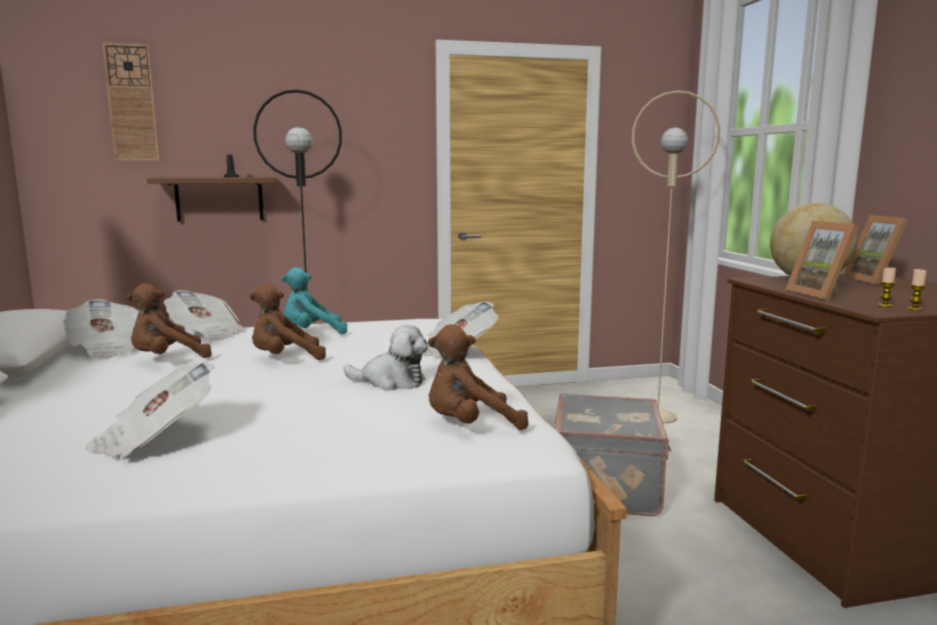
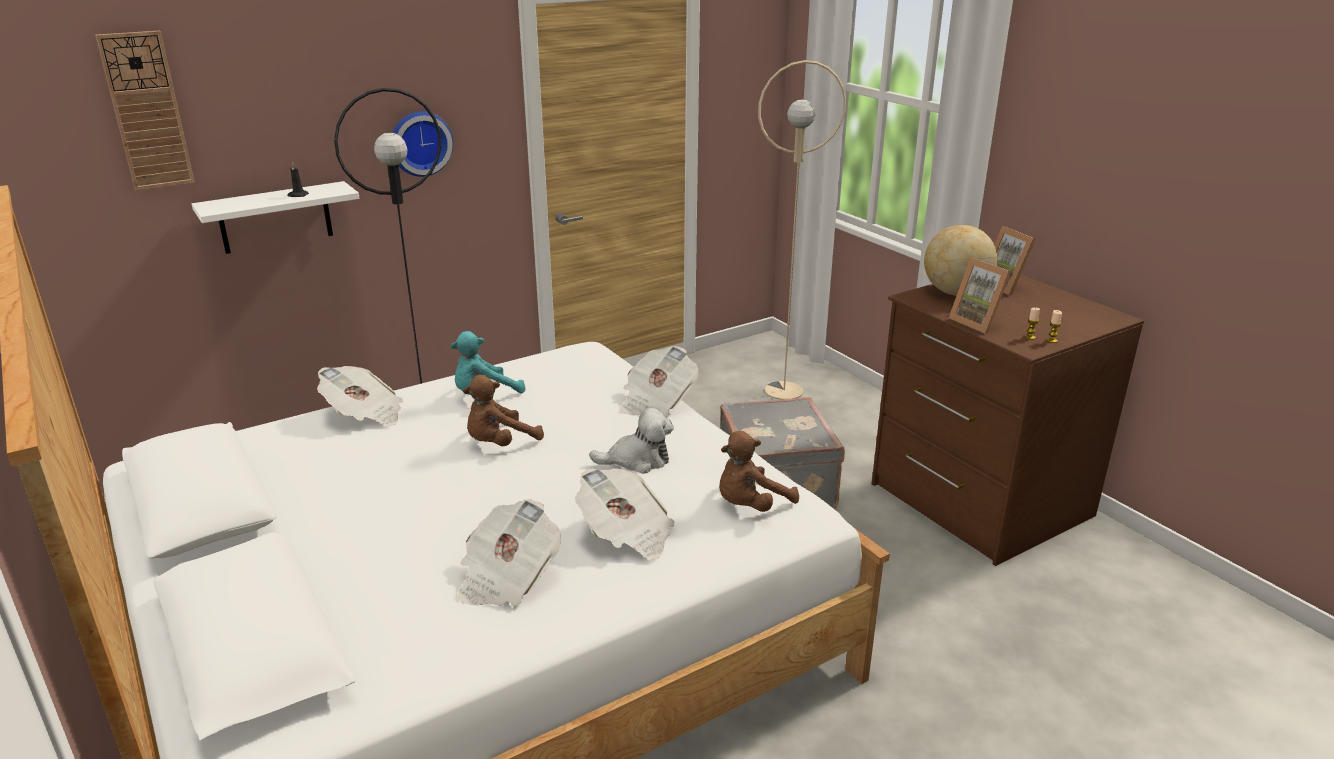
camera: 20 degrees left, 15 degrees up
newspaper [64,299,140,360] -> newspaper moved to [575,468,675,559]
brown plush toy [127,283,212,358] -> none
brown shelf [147,177,278,221] -> white shelf [192,181,359,254]
none -> wall clock [393,112,453,177]

